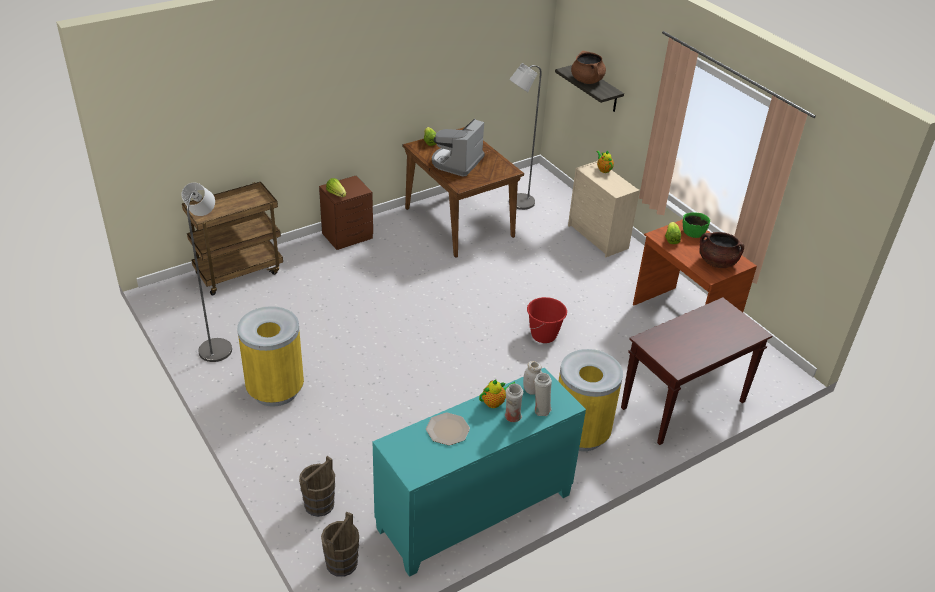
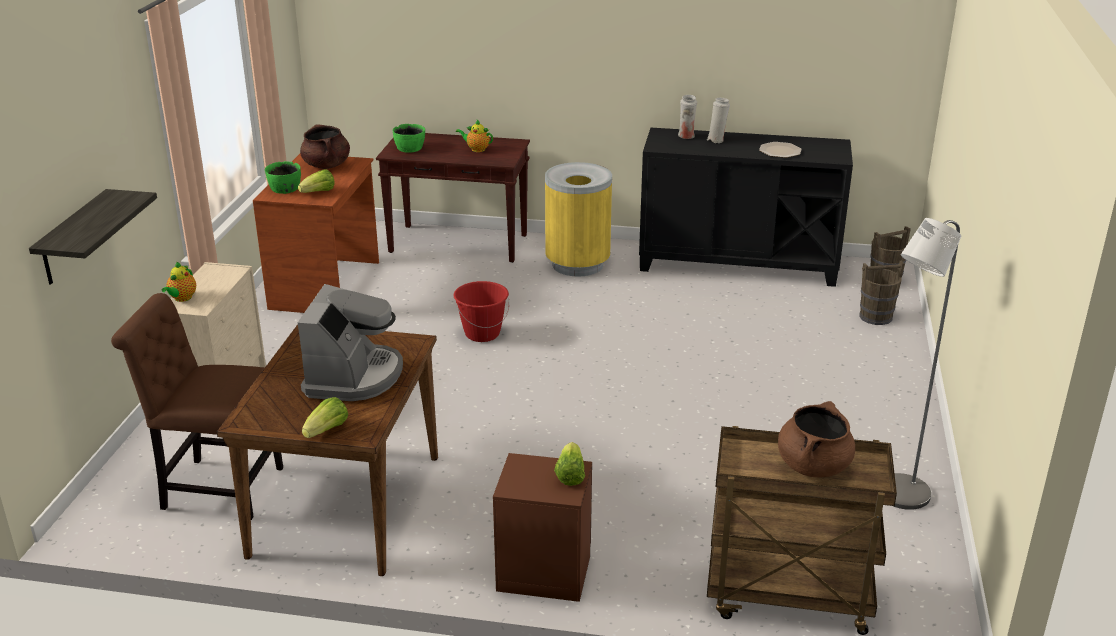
camera: 135 degrees left, 10 degrees down
yellow trash can [237,306,304,407] -> none
turquoise cabinet [373,368,586,577] -> black cabinet [639,128,853,287]
coffee machine [432,119,484,177] -> coffee machine turned 60 degrees counterclockwise [298,284,403,401]
teapot [479,380,516,408] -> teapot moved to [456,120,493,152]
grey floor lamp [509,63,542,210] -> brown chair [111,293,283,520]
white jar [523,361,542,395] -> none
brown cooking pot [571,51,606,84] -> brown cooking pot moved to [778,401,855,477]
none -> green bowl [392,124,425,153]

